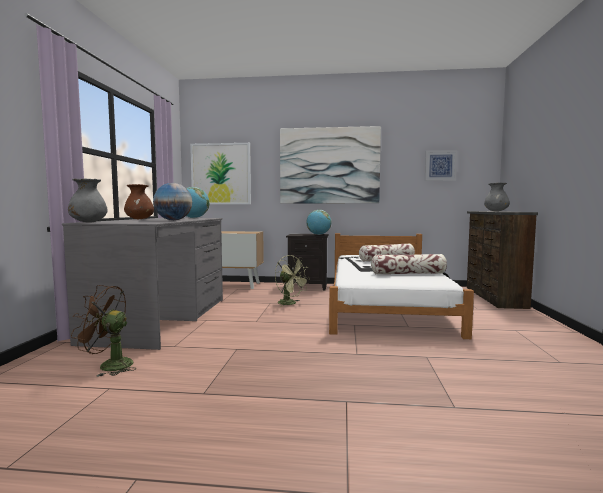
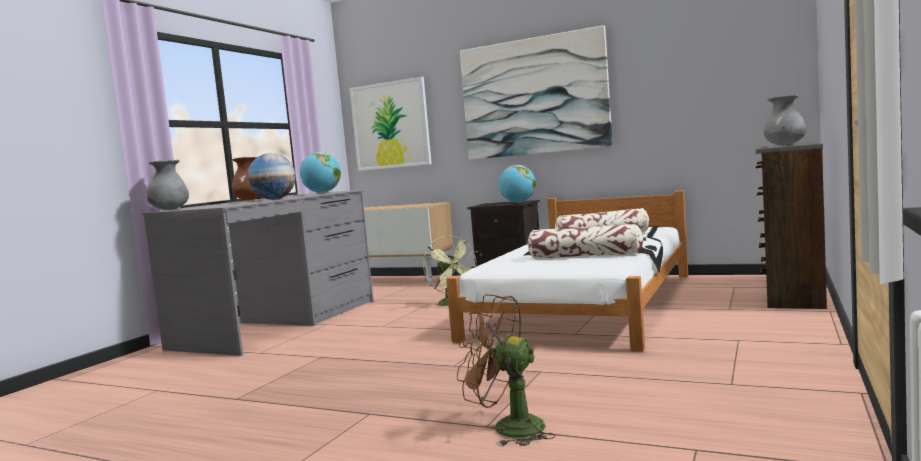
camera: 20 degrees right, 0 degrees up
brown fan [71,285,136,377] -> brown fan moved to [457,294,556,446]
picture [425,150,457,181] -> none

